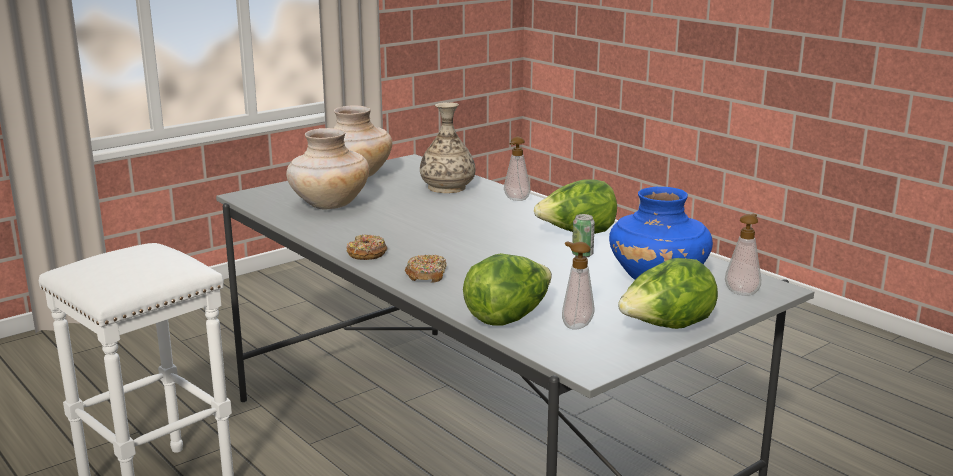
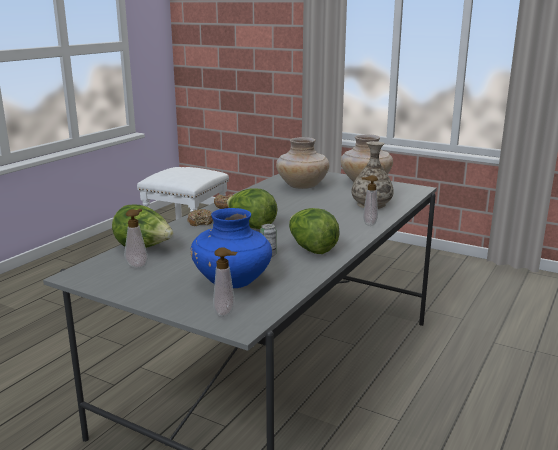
camera: 70 degrees right, 0 degrees up
lettuce [618,258,718,329] -> lettuce moved to [227,188,278,229]

